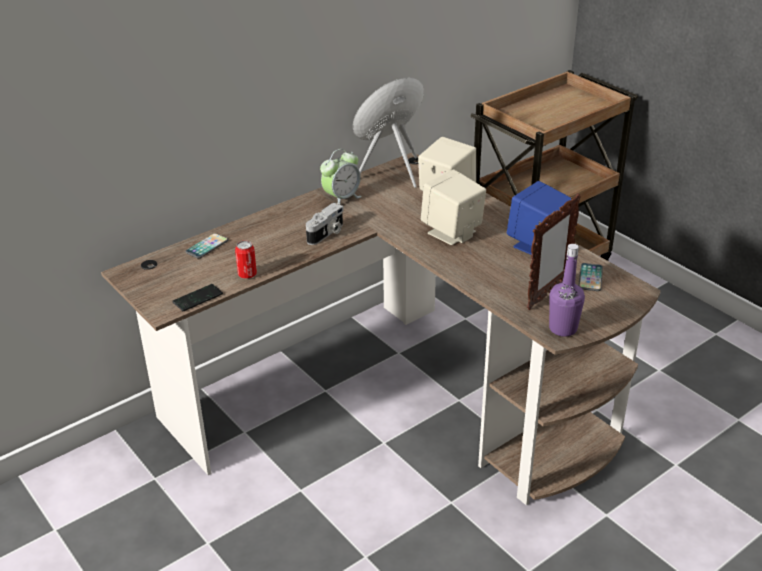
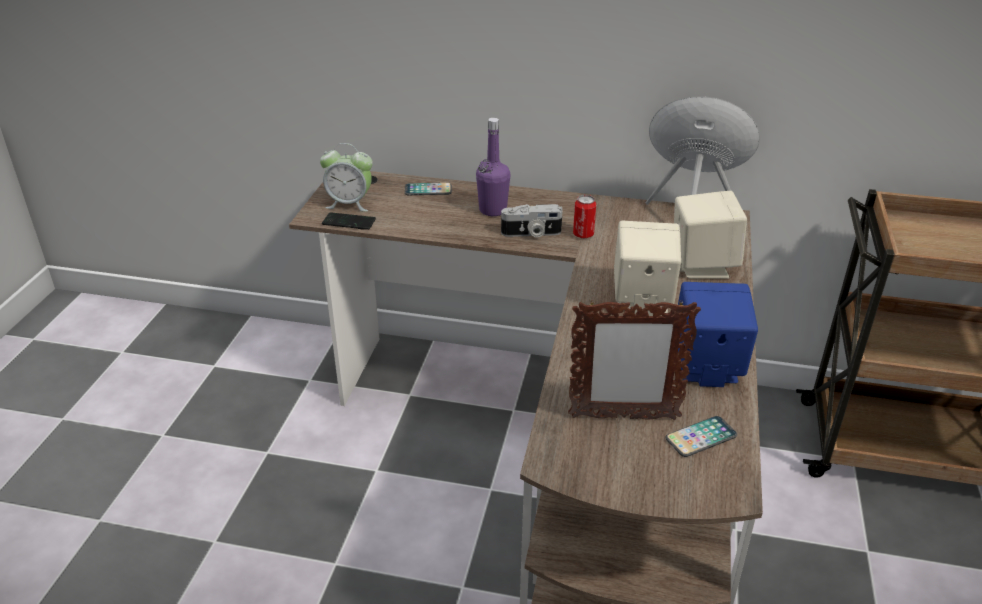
camera: 50 degrees right, 0 degrees up
can [235,240,257,279] -> can moved to [573,195,596,238]
alarm clock [320,149,362,203] -> alarm clock moved to [320,143,373,212]
purple bottle [549,244,585,337] -> purple bottle moved to [476,118,510,216]

